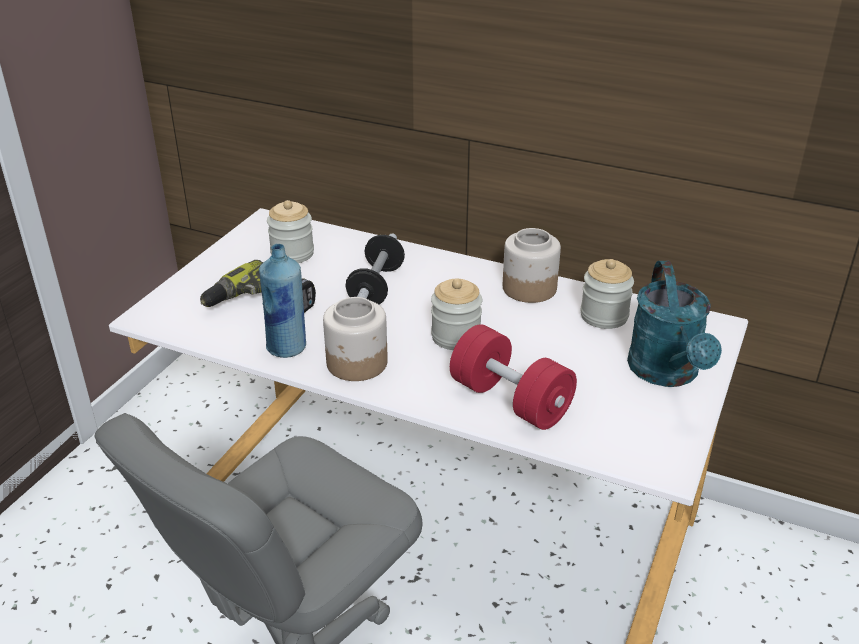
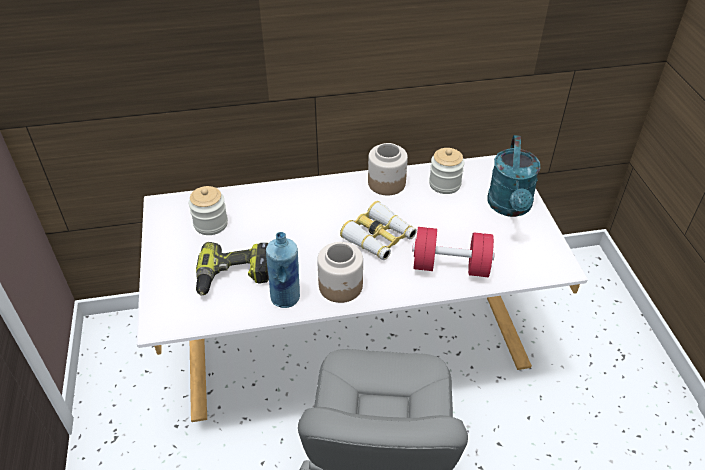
camera: 35 degrees left, 10 degrees up
dumbbell [346,234,405,305] -> none
jar [431,278,482,350] -> binoculars [340,201,417,260]
turquoise watering can [627,261,722,387] -> turquoise watering can turned 45 degrees clockwise [488,135,541,217]

